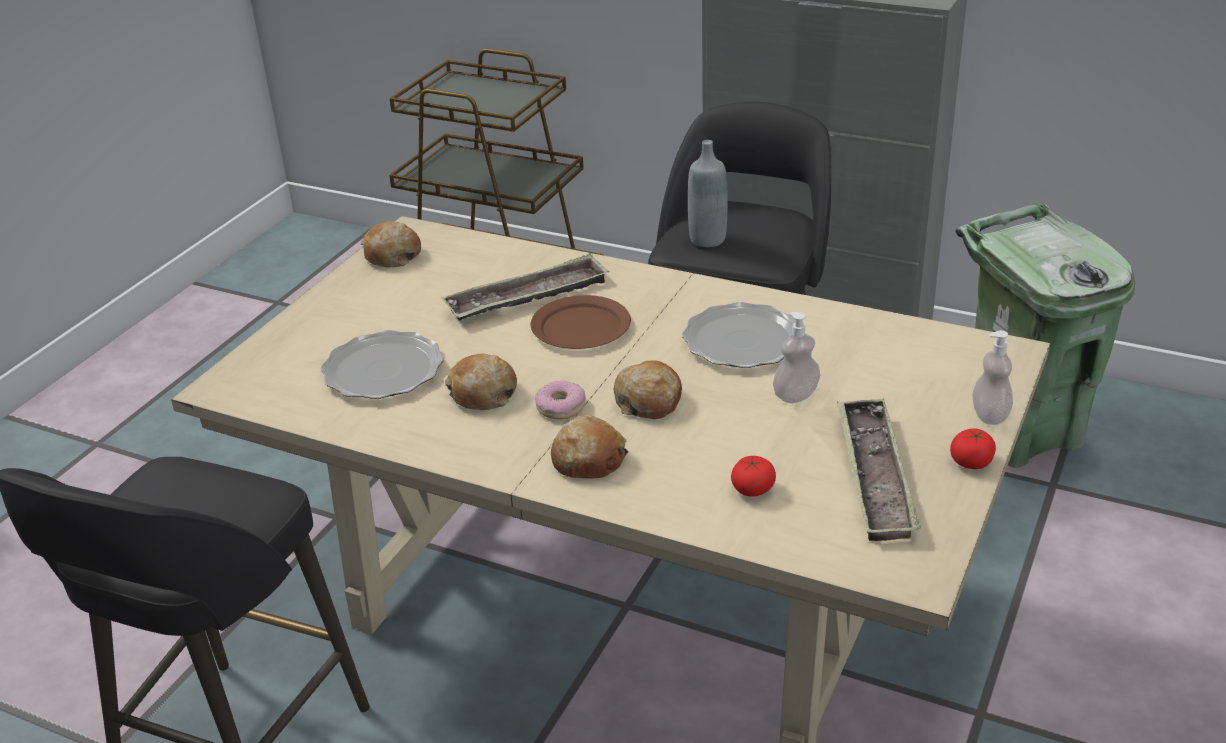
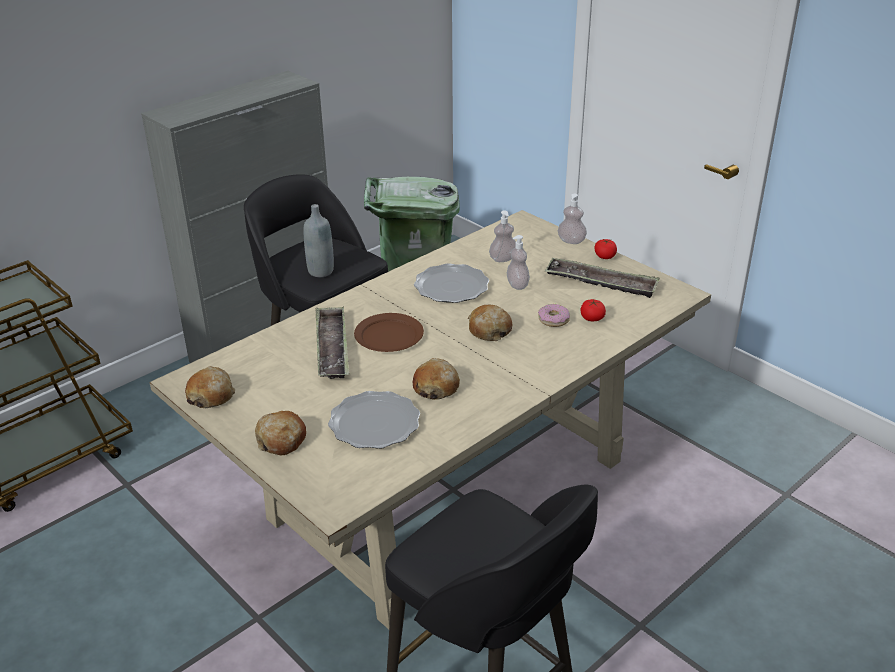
camera: 70 degrees left, 0 degrees up
donut [535,380,586,420] -> donut moved to [538,304,570,327]
bread [551,415,628,478] -> bread moved to [255,411,306,455]
none -> soap dispenser [489,210,516,262]

